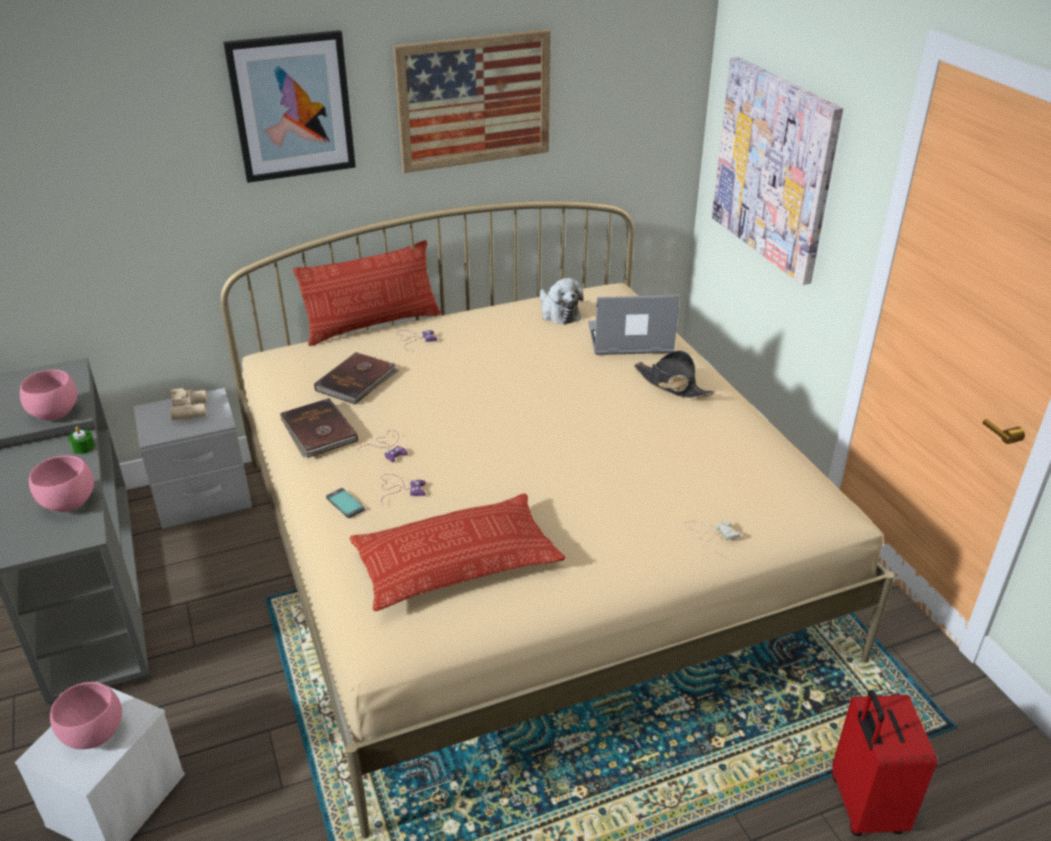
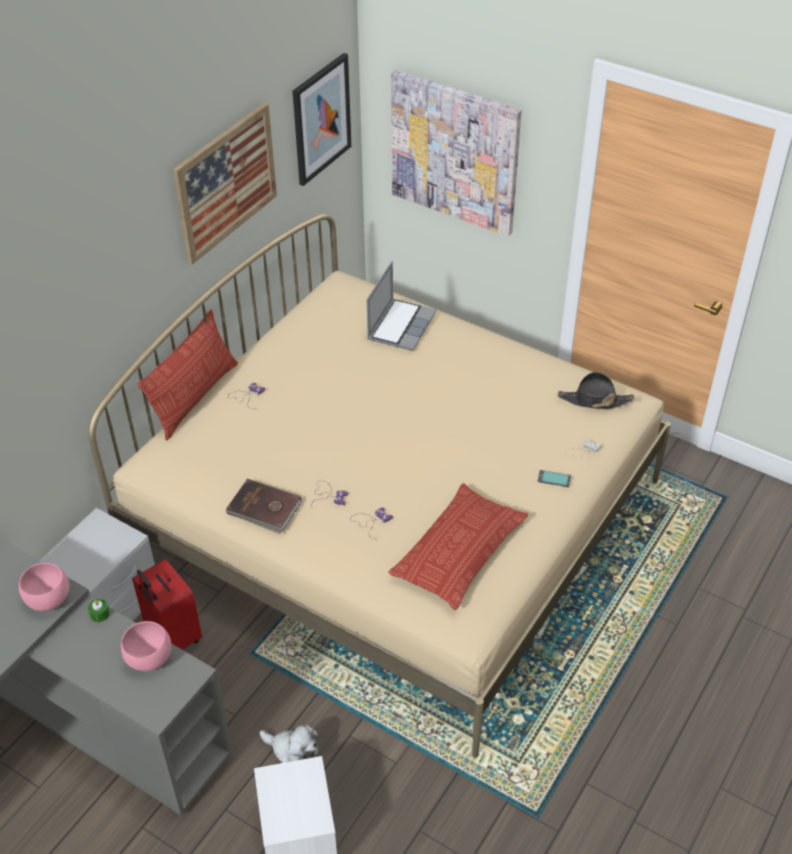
camera: 35 degrees left, 10 degrees up
pink bowl [50,682,122,749] -> none
beige binoculars [170,388,207,420] -> none
picture [223,30,356,183] -> picture moved to [293,53,351,186]
brown book [314,352,399,404] -> none
phone [326,488,365,518] -> phone moved to [538,470,571,487]
plush toy [540,278,583,325] -> plush toy moved to [259,724,319,763]
laptop [588,295,680,355] -> laptop turned 150 degrees clockwise [367,261,436,351]
black hat [634,351,714,398] -> black hat moved to [558,372,634,409]
red suitcase [832,690,937,836] -> red suitcase moved to [132,559,202,649]

